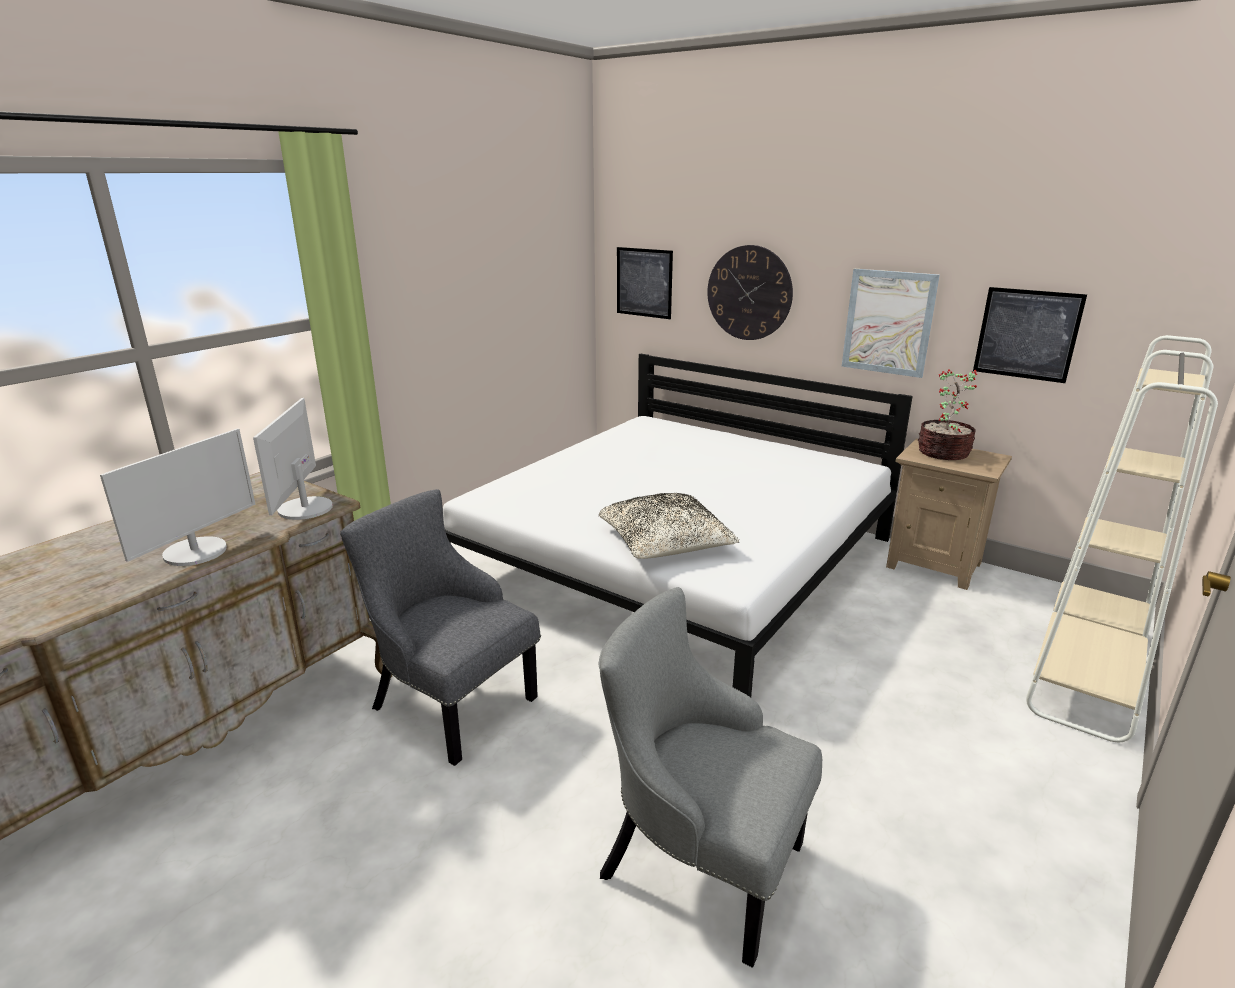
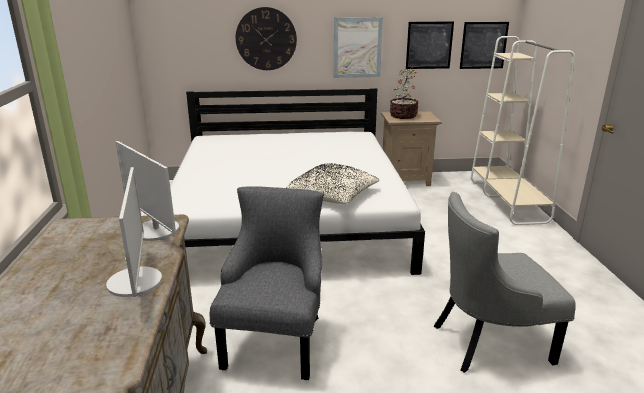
camera: 40 degrees left, 0 degrees up
grey armchair [340,489,541,766] -> grey armchair turned 105 degrees clockwise [209,186,324,380]
picture [617,247,673,319] -> picture moved to [460,22,509,69]

